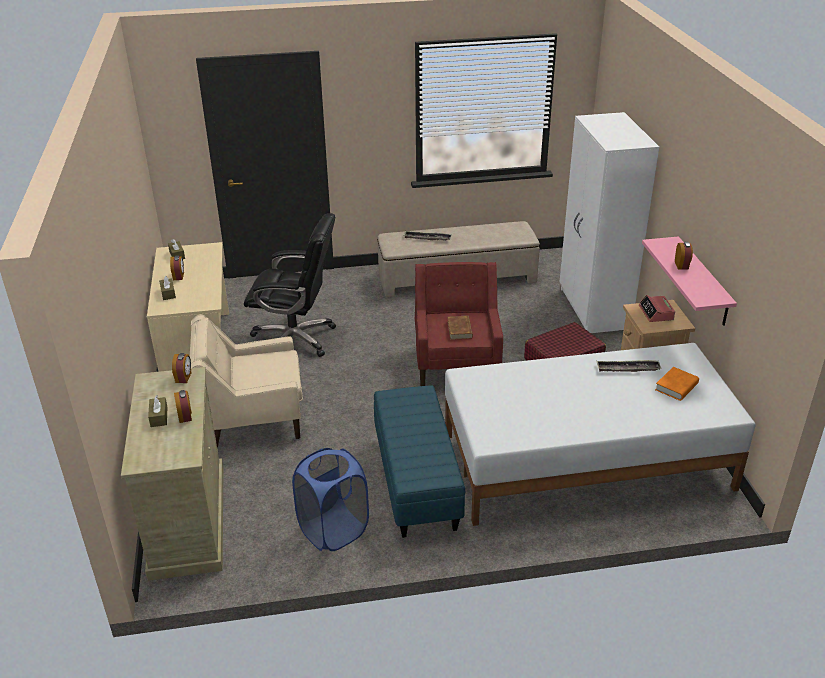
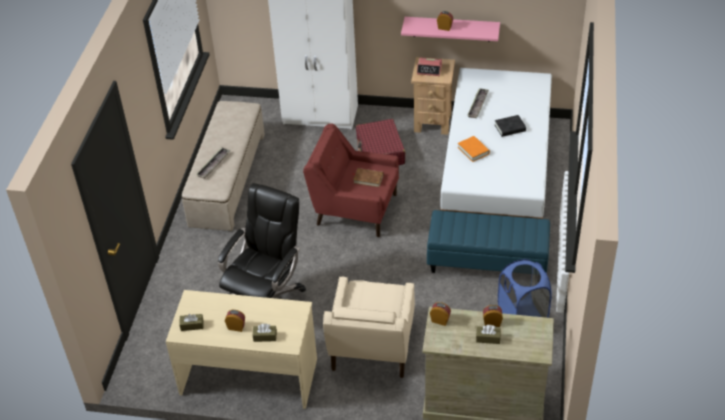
camera: 70 degrees left, 10 degrees up
orange book [655,367,699,401] -> orange book moved to [458,136,490,162]
none -> black book [495,115,526,137]

